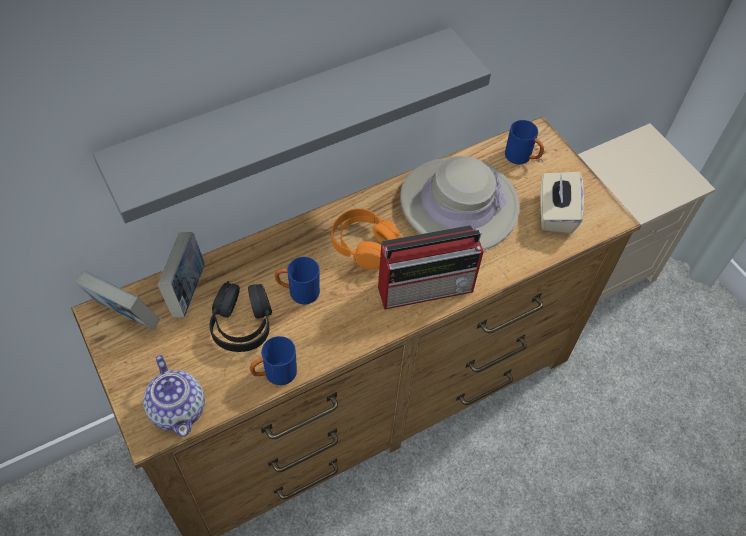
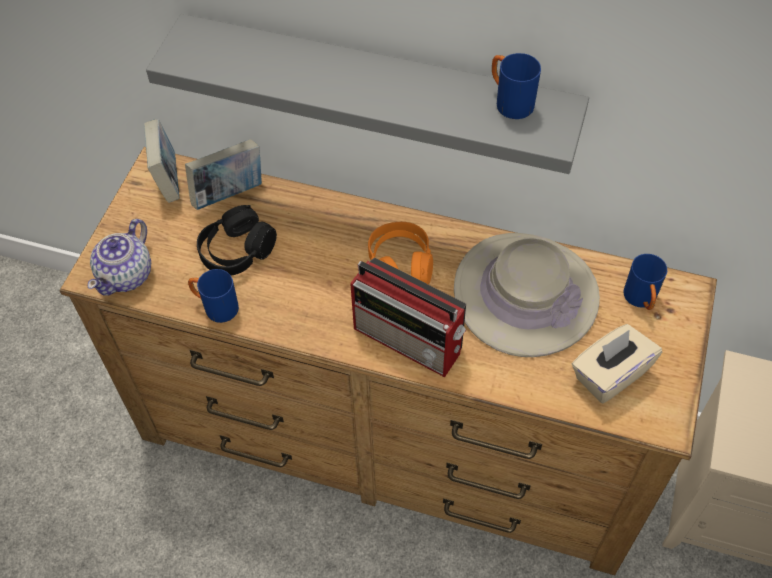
camera: 50 degrees right, 0 degrees up
blue mug [275,257,320,305] -> blue mug moved to [492,53,541,119]

